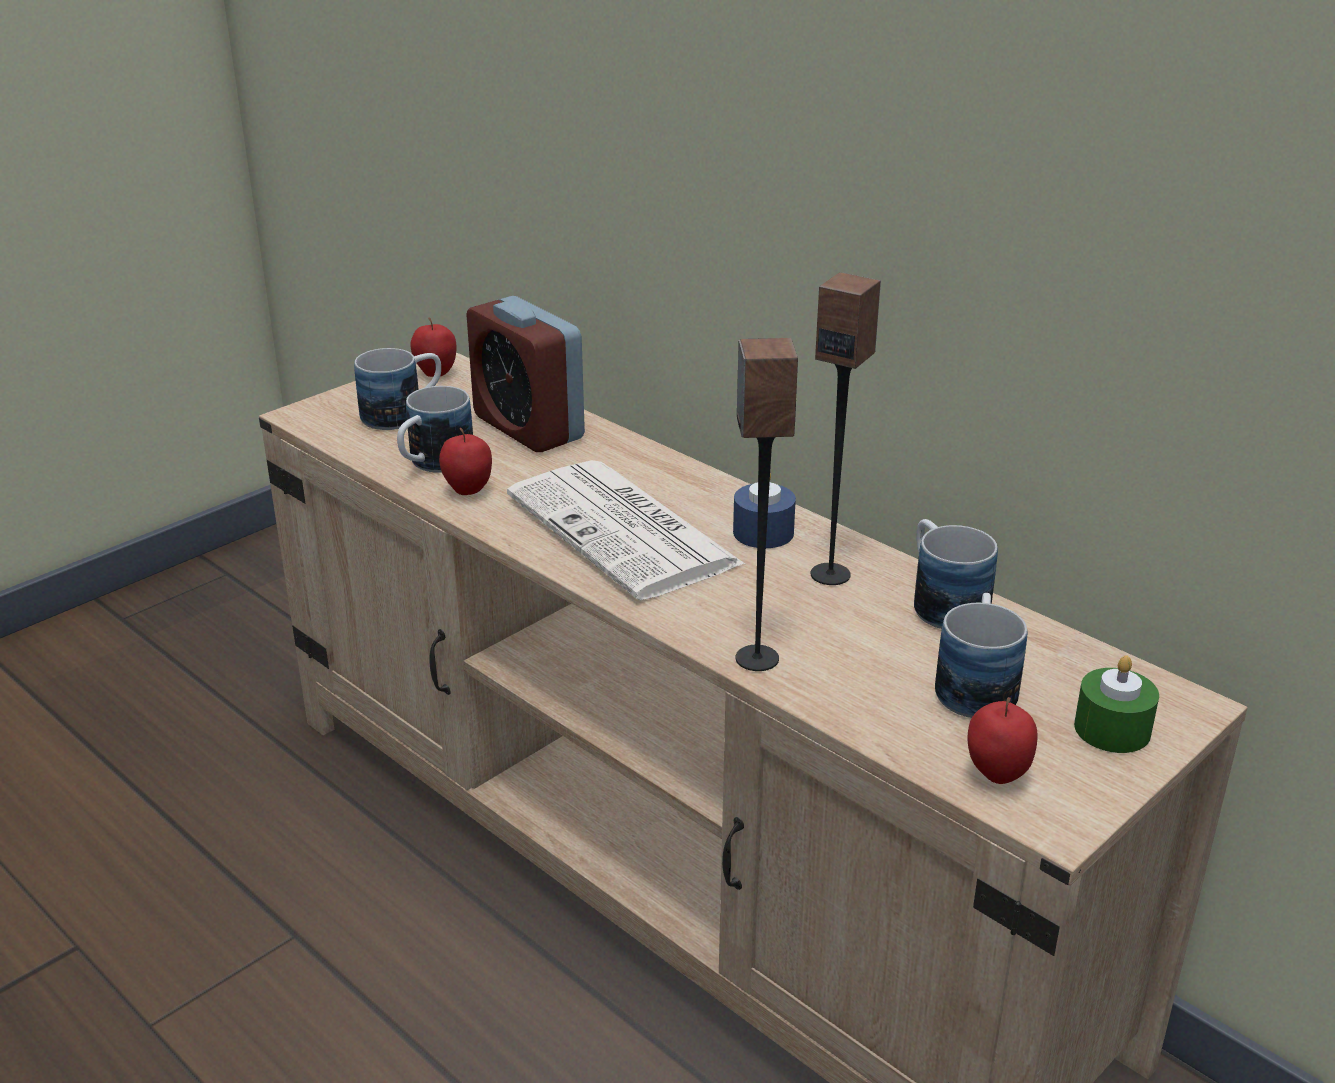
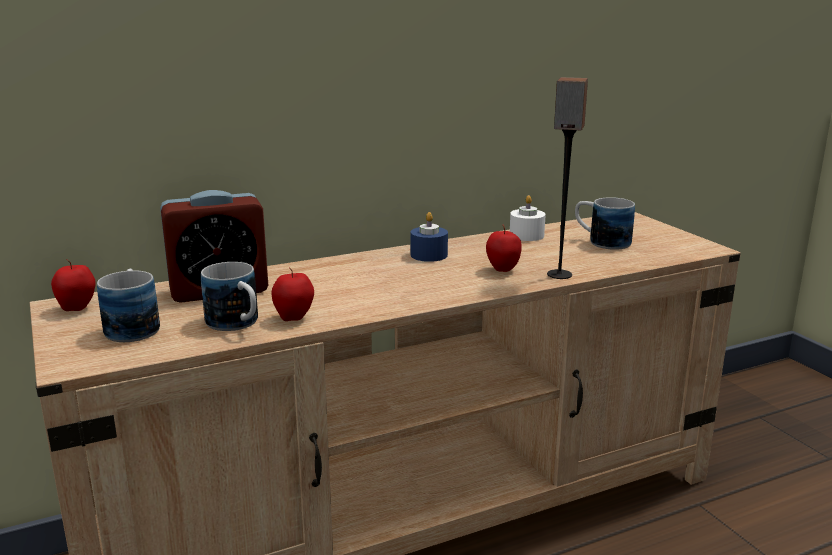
camera: 70 degrees left, 10 degrees down
newspaper [507,460,745,600] -> none
speaker [811,272,881,585] -> none
mug [914,519,998,629] -> white candle [510,195,546,241]
apple [967,697,1038,784] -> apple moved to [486,225,522,272]
green candle [1074,655,1159,753] -> none

